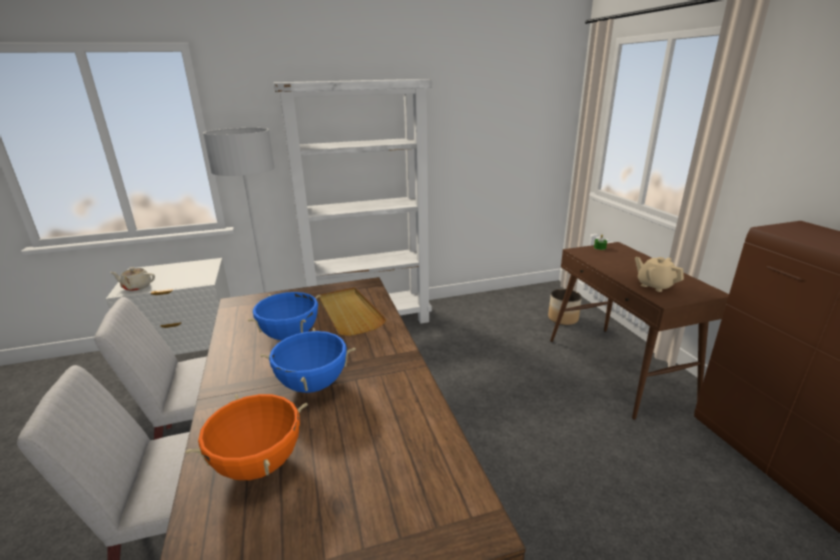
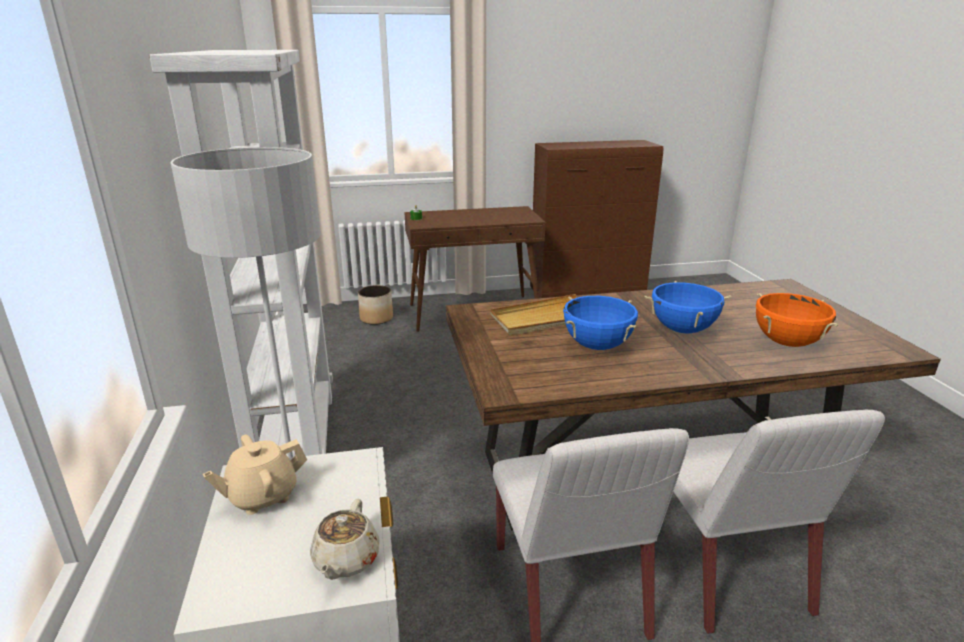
camera: 85 degrees left, 0 degrees up
beige teapot [635,257,684,292] -> beige teapot moved to [203,435,307,515]

